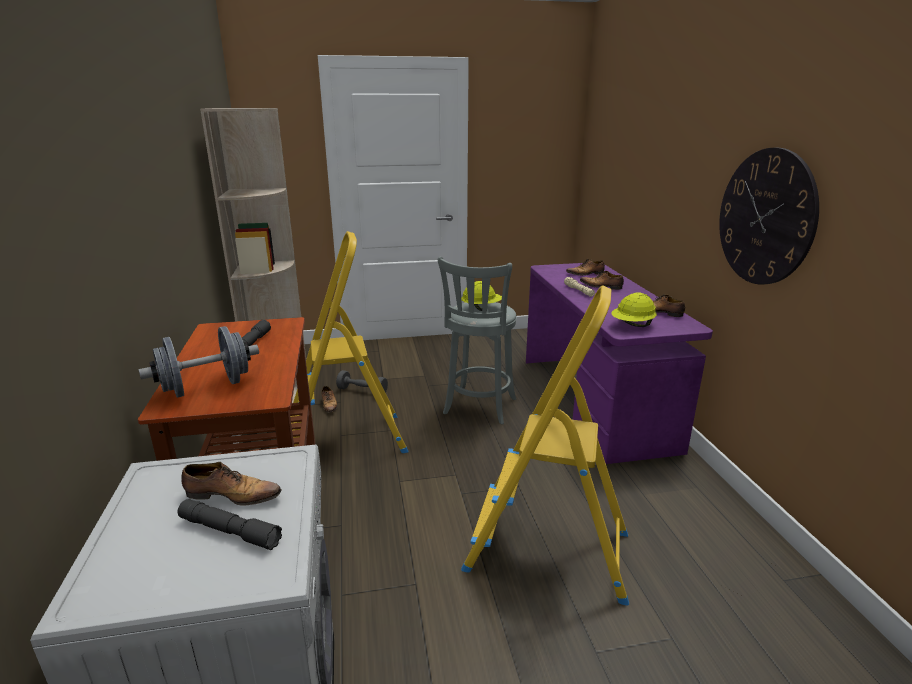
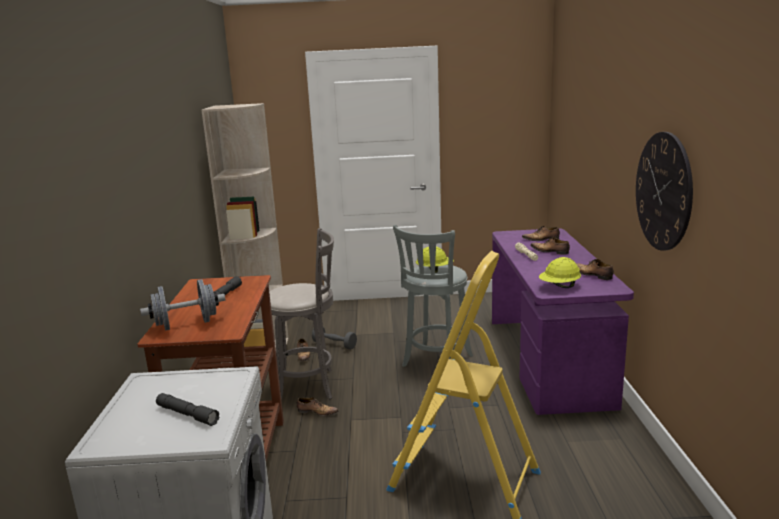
camera: 10 degrees right, 5 degrees down
shoe [181,462,282,505] -> shoe moved to [297,397,339,416]
yellow step ladder [290,231,409,453] -> grey stool [269,228,334,401]

